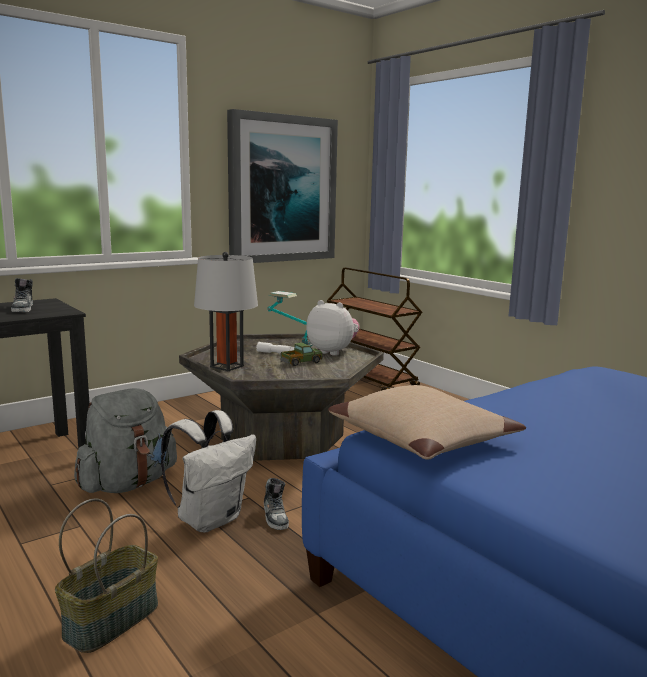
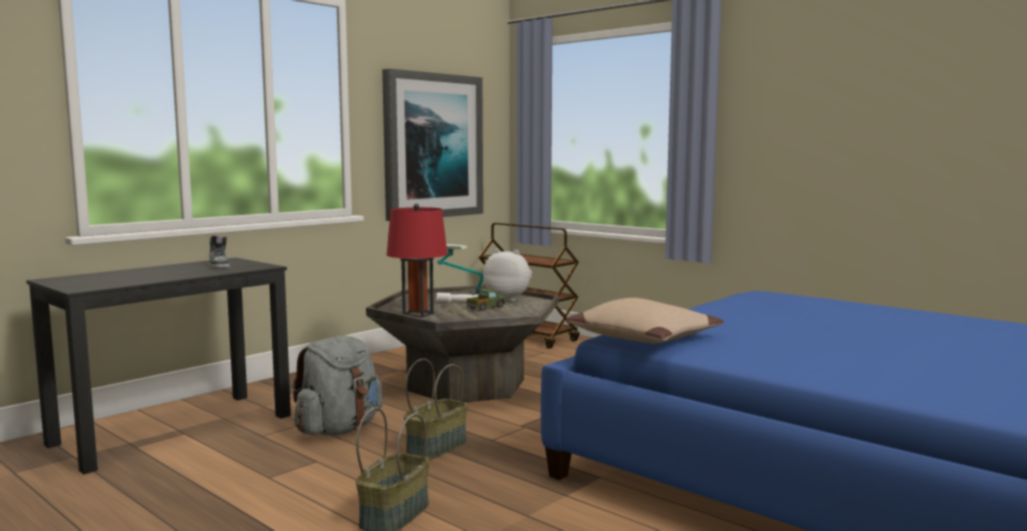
camera: 10 degrees left, 5 degrees down
white backpack [161,410,256,533] -> basket [404,359,468,460]
grey table lamp [194,252,258,371] -> red table lamp [387,204,447,318]
shoe [264,478,289,530] -> none

